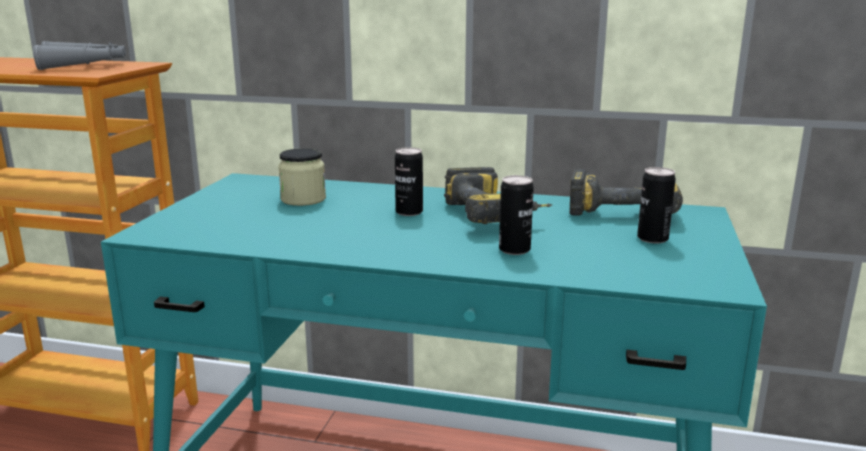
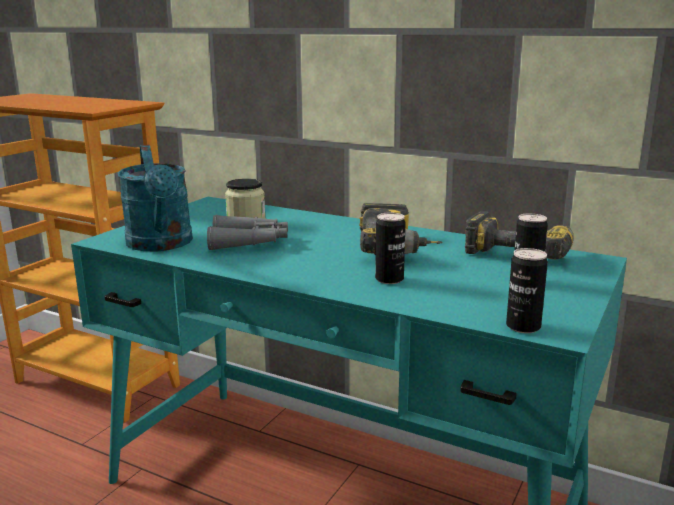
camera: 15 degrees right, 0 degrees up
grey binoculars [33,41,126,70] -> grey binoculars moved to [207,215,288,250]
can [395,147,423,216] -> can moved to [506,248,548,333]
none -> turquoise watering can [118,145,193,251]

